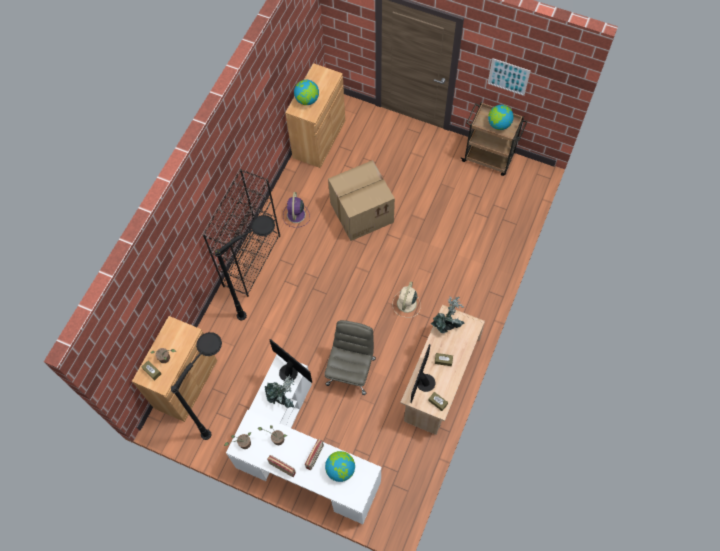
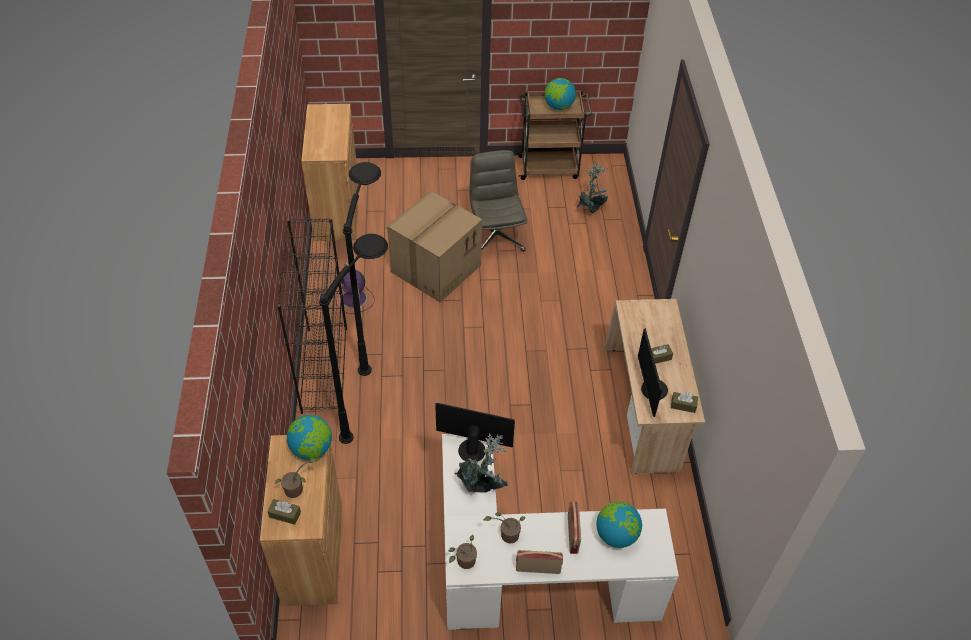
camera: 30 degrees left, 15 degrees down
black floor lamp [171,332,222,440] -> black floor lamp moved to [343,162,381,376]
globe [294,80,319,105] -> globe moved to [287,415,332,460]
grey office chair [324,320,376,395] -> grey office chair moved to [469,150,527,255]
beige fan [393,282,421,317] -> none
potted plant [430,296,464,333] -> potted plant moved to [577,162,608,213]
picture [488,58,530,96] -> none

